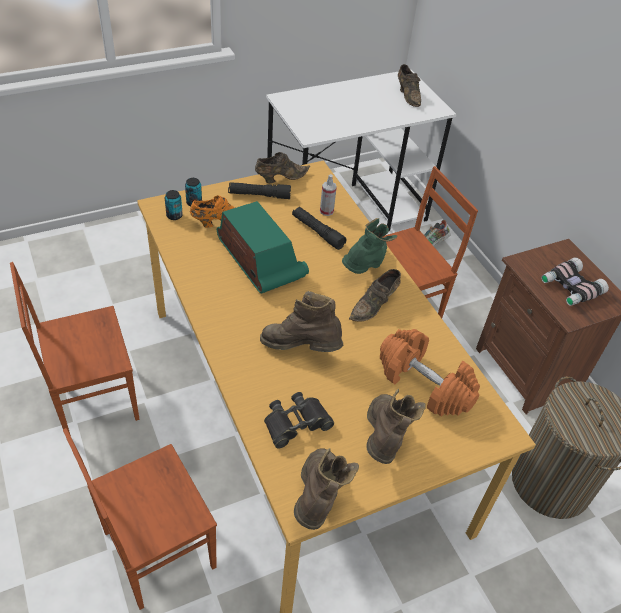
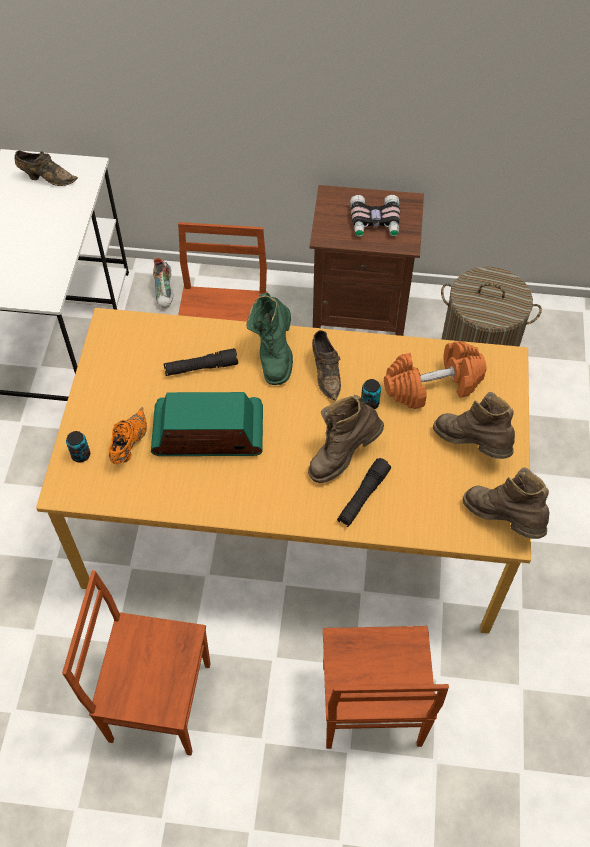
camera: 55 degrees left, 10 degrees up
brown chair [10,262,140,436] -> brown chair turned 90 degrees clockwise [62,570,210,755]
can [165,190,183,220] -> can moved to [361,379,381,409]
black flashlight [228,182,291,199] -> black flashlight moved to [337,458,391,527]
brown shoe [255,152,310,183] -> none
black binoculars [264,392,334,449] -> none
spray bottle [320,174,337,216] -> none
green boot [342,218,397,274] -> green boot turned 150 degrees counterclockwise [246,293,293,385]

